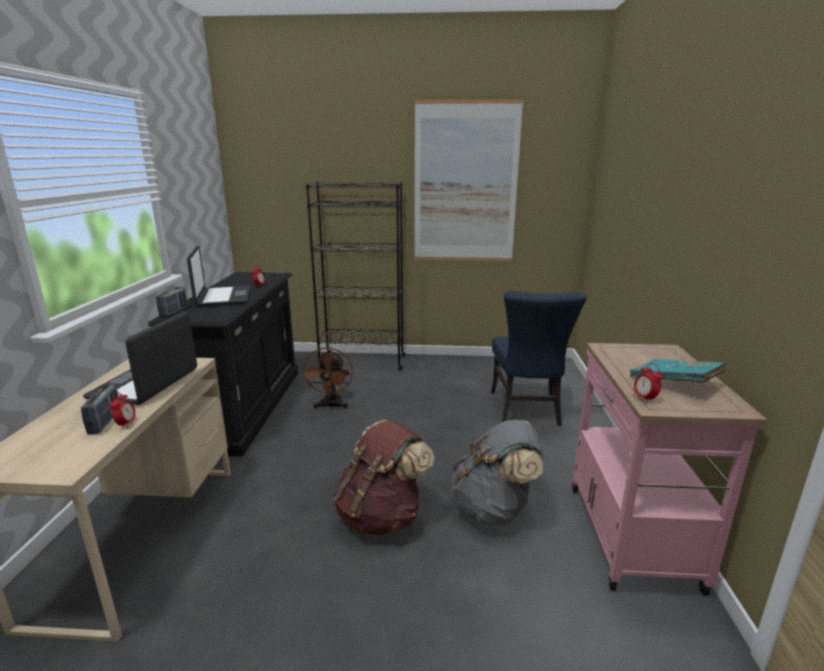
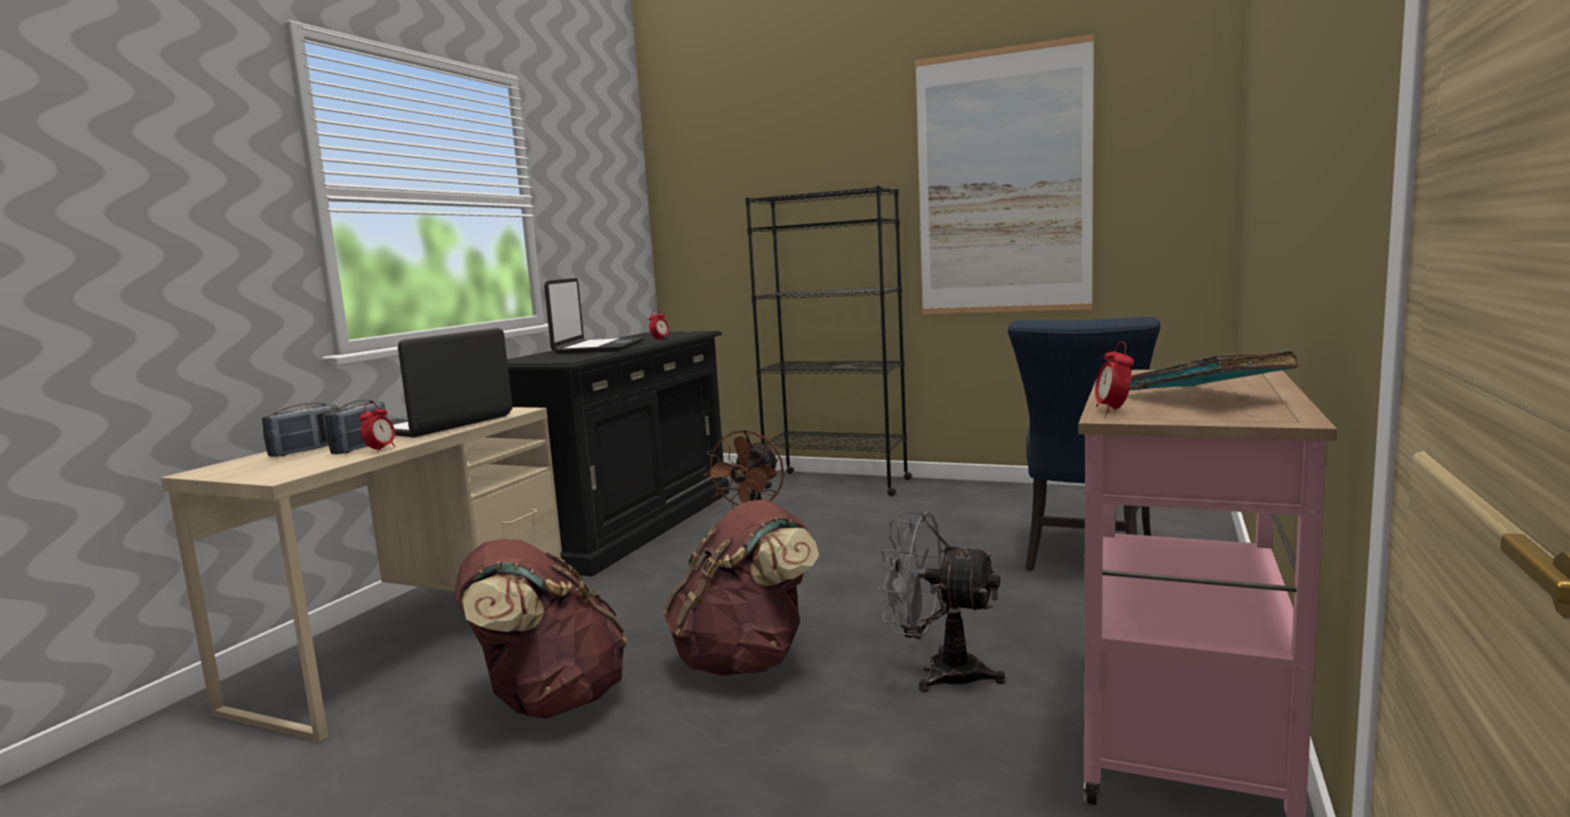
camera: 20 degrees right, 10 degrees down
radio [156,287,188,316] -> radio moved to [262,403,338,457]
grey backpack [452,420,544,525] -> grey fan [878,511,1006,692]
none -> brown backpack [455,539,627,719]

